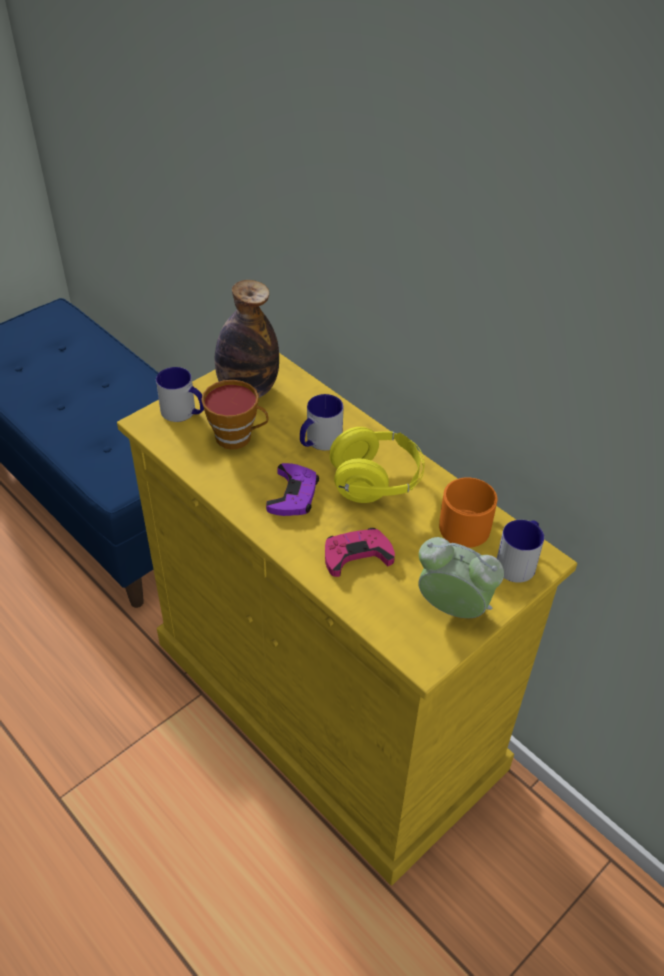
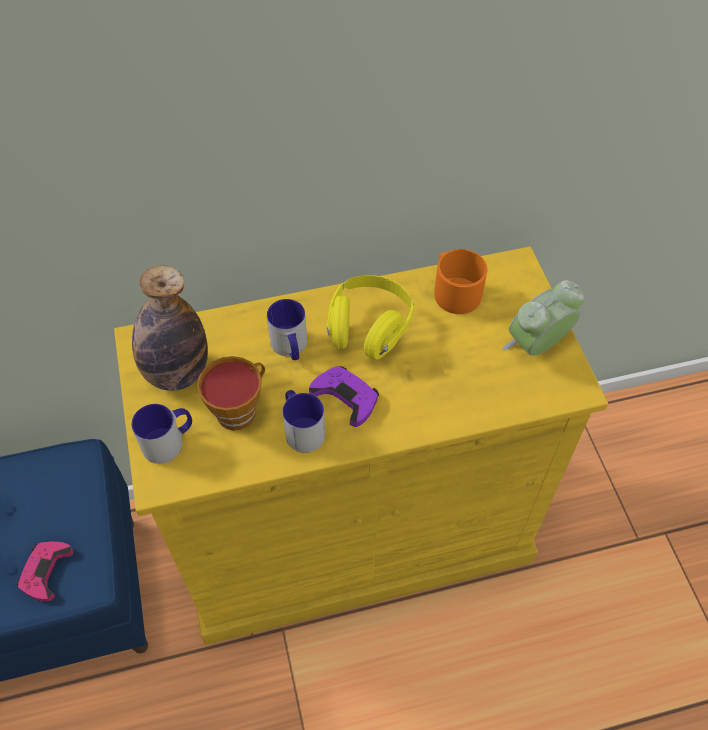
camera: 60 degrees left, 10 degrees up
pink game controller [325,528,395,577] -> pink game controller moved to [17,541,73,602]
mug [497,520,544,583] -> mug moved to [282,390,325,453]

